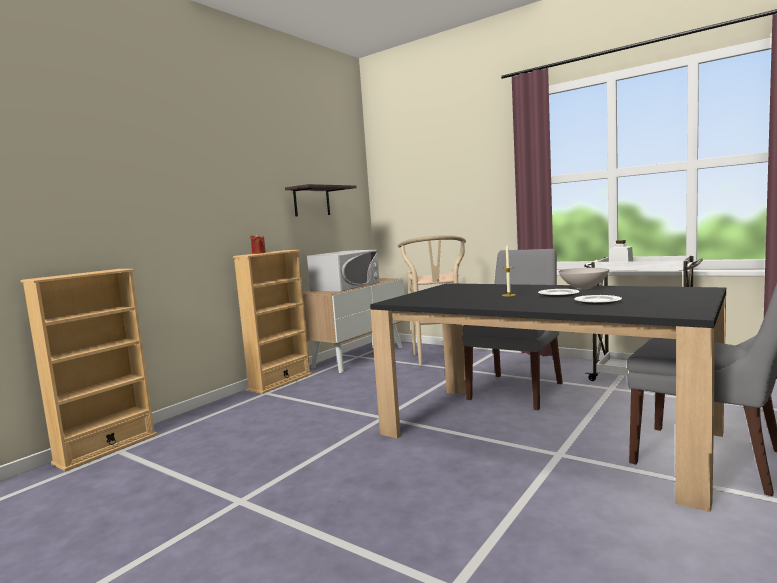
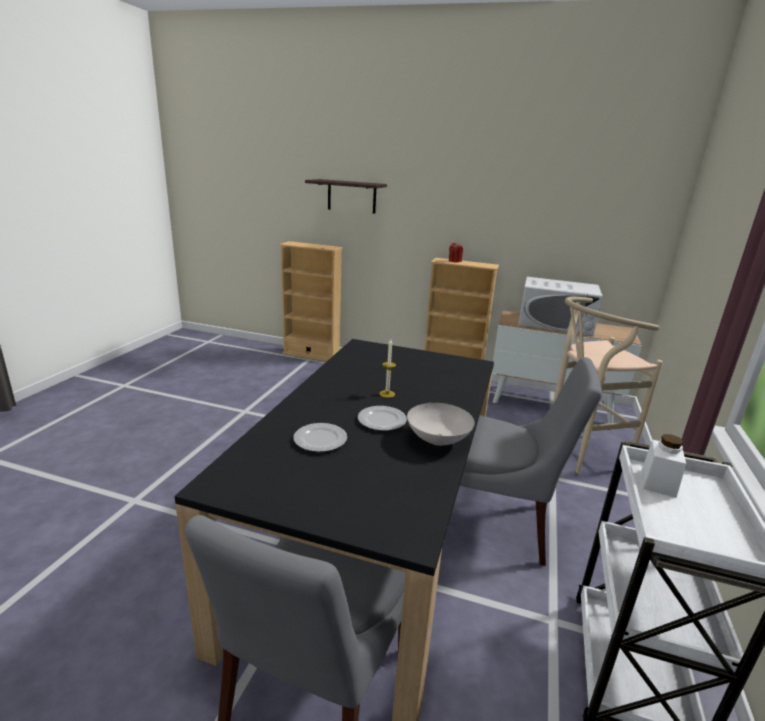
camera: 70 degrees right, 15 degrees up
shelf [285,184,357,217] -> shelf moved to [305,179,387,214]

